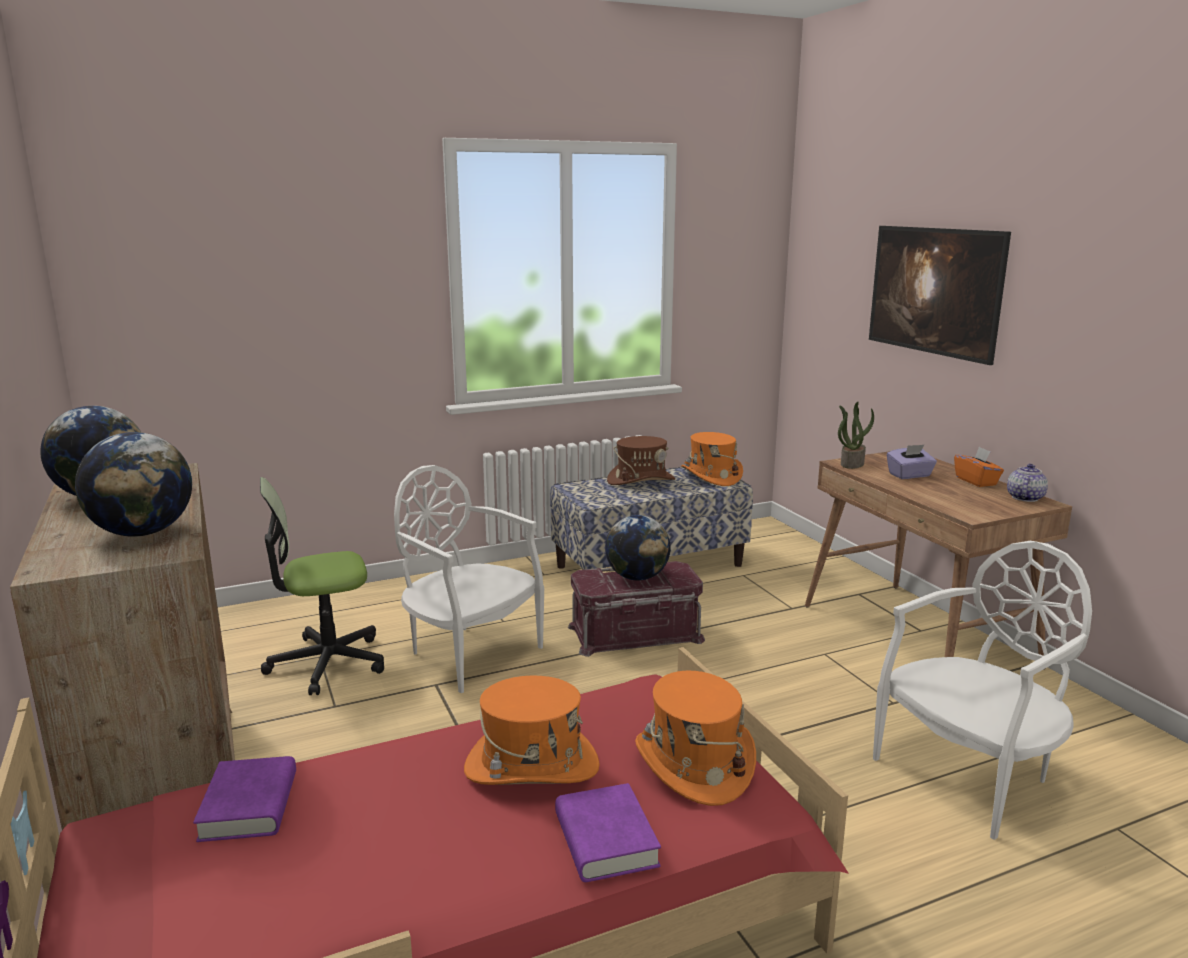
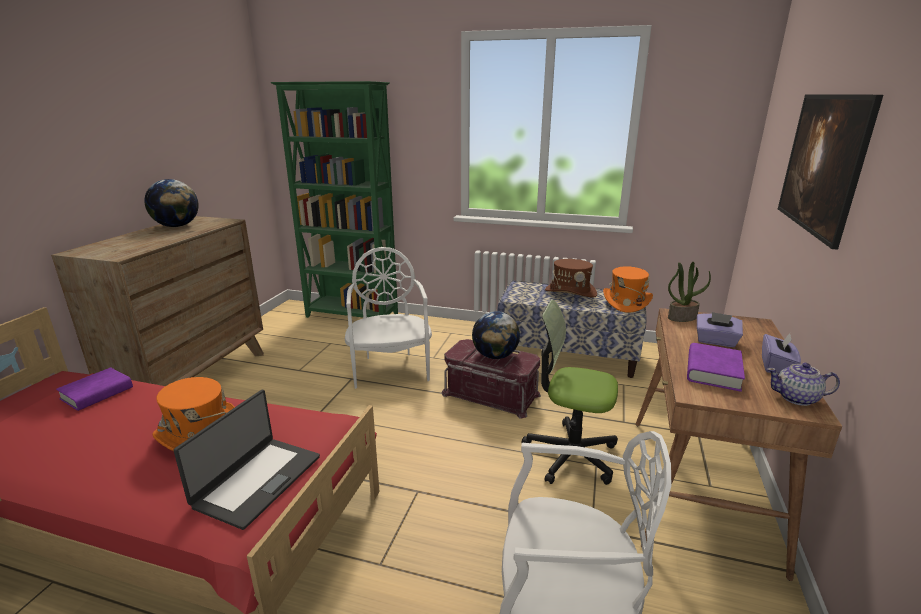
camera: 40 degrees right, 5 degrees up
globe [75,432,192,537] -> none
office chair [260,477,384,695] -> office chair moved to [521,299,618,485]
purple book [555,783,661,882] -> purple book moved to [687,343,745,392]
orange hat [635,671,756,806] -> laptop [173,390,320,530]
orange tissue box [954,447,1004,487] -> purple tissue box [762,333,801,374]
teapot [1007,464,1048,502] -> teapot turned 150 degrees counterclockwise [767,363,840,406]
none -> green bookcase [271,81,398,318]

